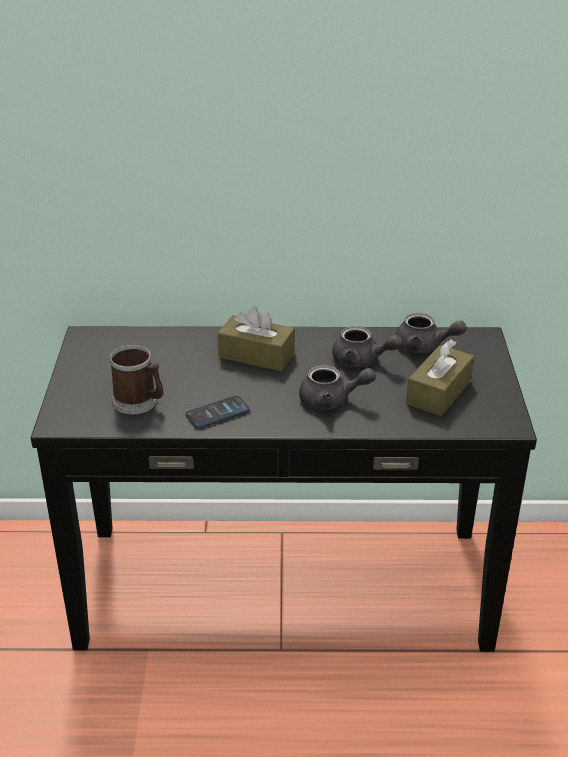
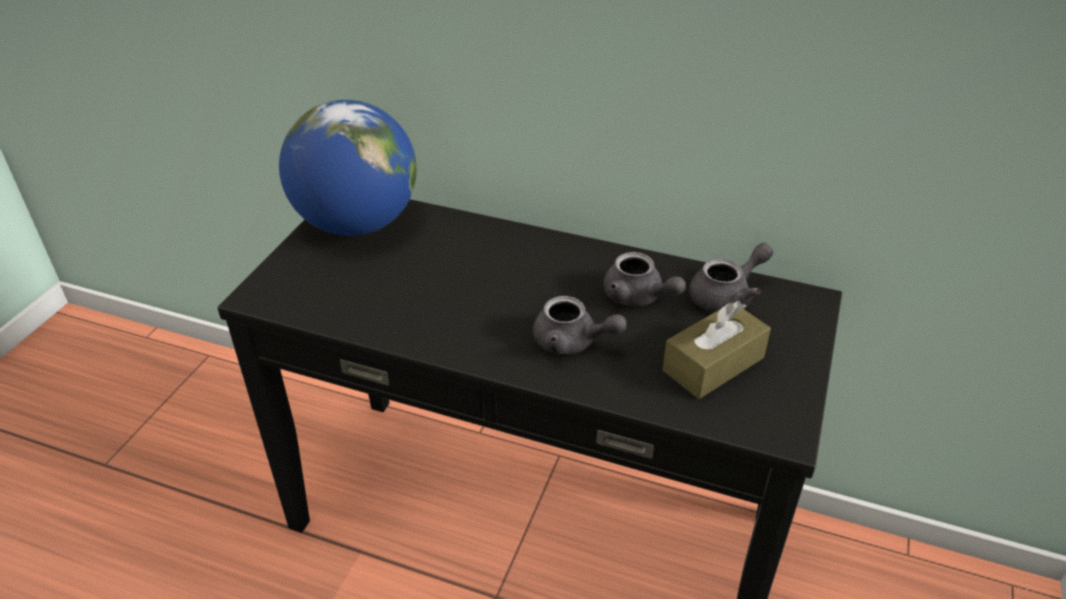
camera: 20 degrees right, 5 degrees up
mug [110,345,163,414] -> none
phone [185,396,250,429] -> none
brown tissue box [218,306,295,371] -> none
grey teapot [396,313,467,353] -> grey teapot turned 75 degrees counterclockwise [689,243,773,312]
none -> globe [279,100,417,236]

